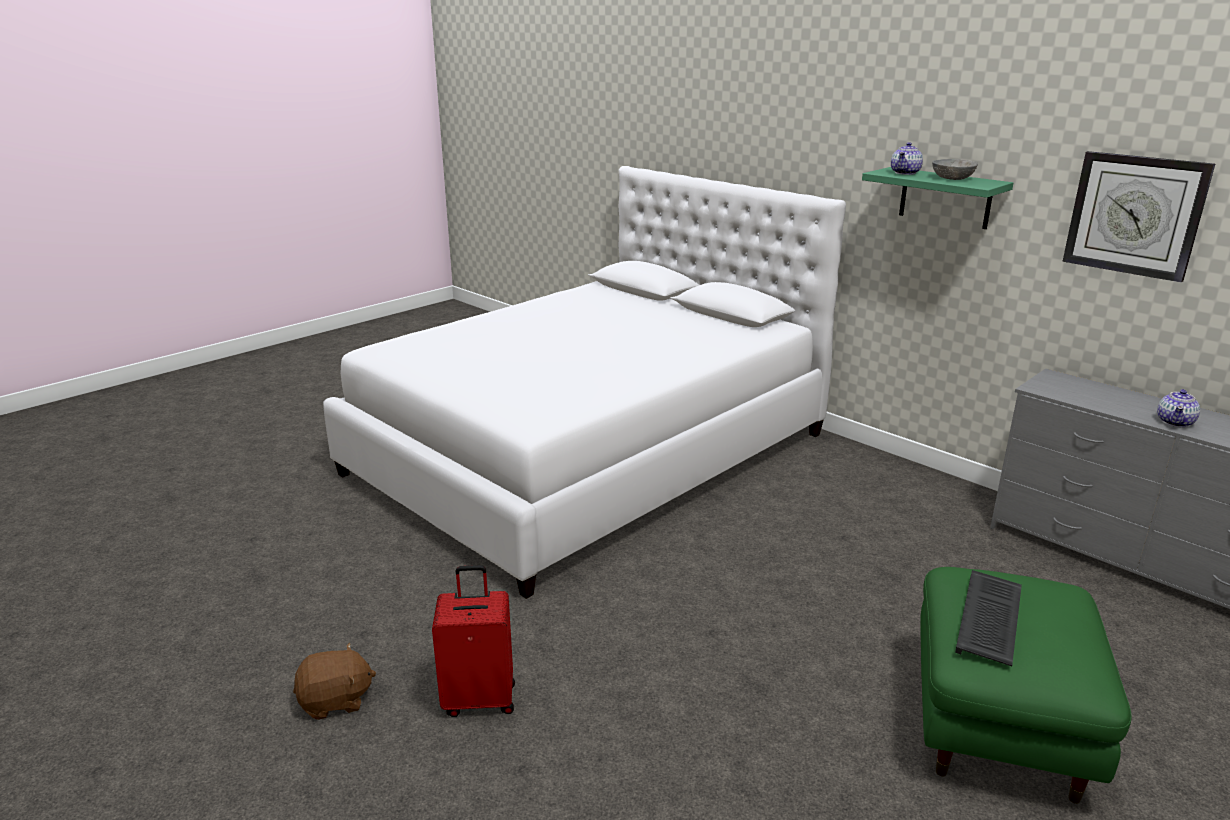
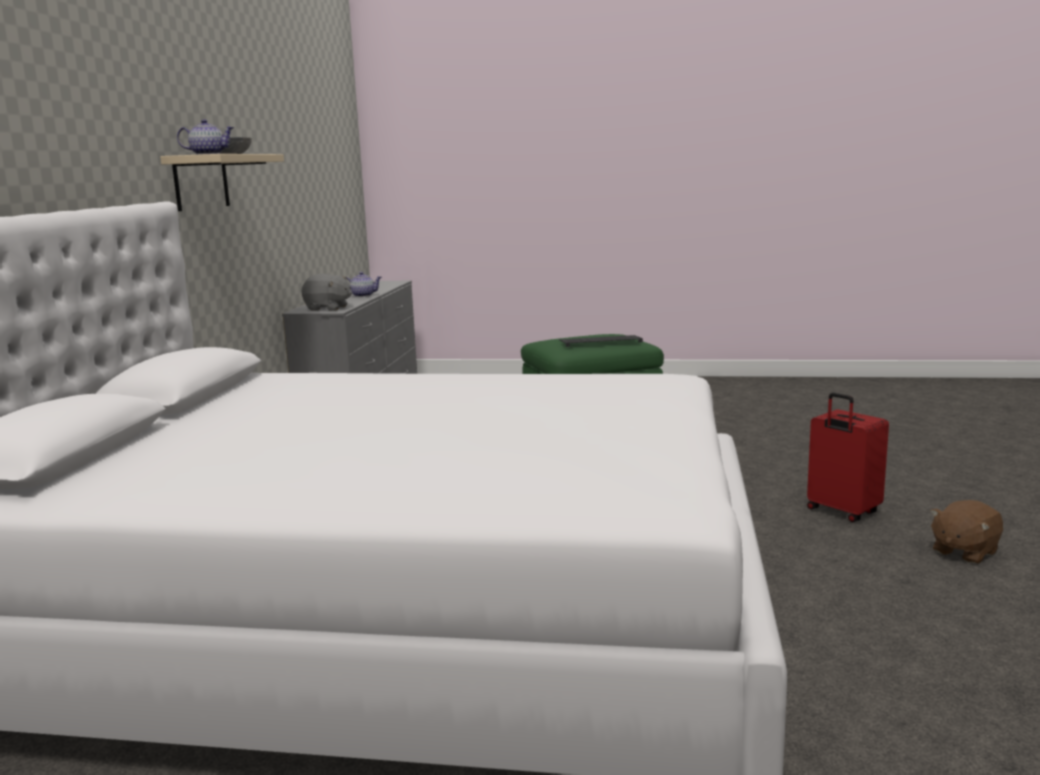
camera: 125 degrees left, 10 degrees down
brown plush toy [293,643,376,720] -> brown plush toy turned 75 degrees counterclockwise [930,500,1003,564]
green shelf [862,167,1013,229] -> beige shelf [160,154,284,211]
wall clock [1062,151,1215,283] -> none
none -> grey plush toy [302,274,352,311]

